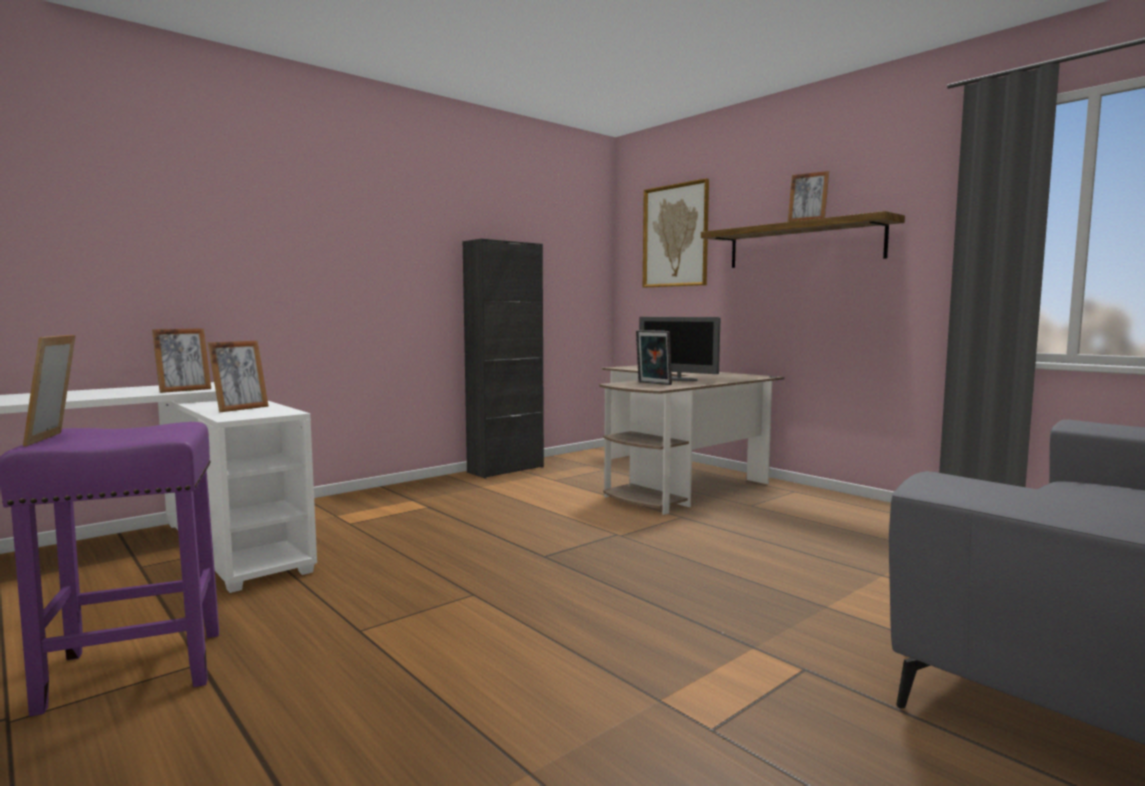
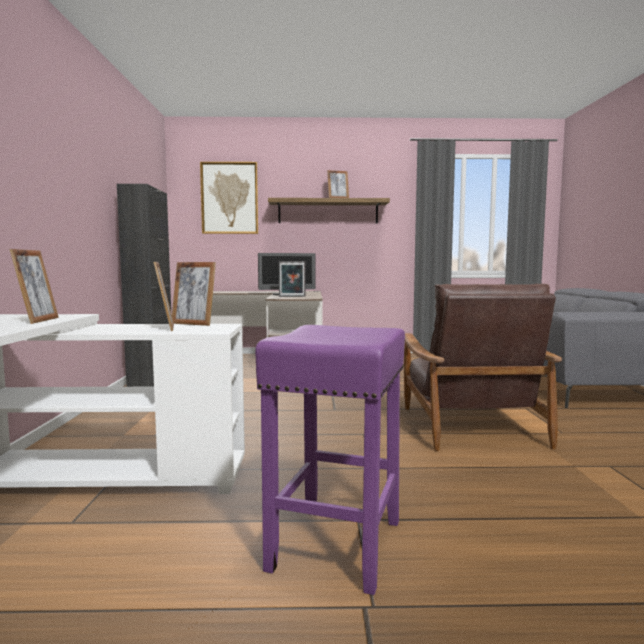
camera: 50 degrees left, 0 degrees up
picture frame [23,335,76,447] -> picture frame moved to [172,262,216,326]
none -> brown armchair [404,284,562,451]

